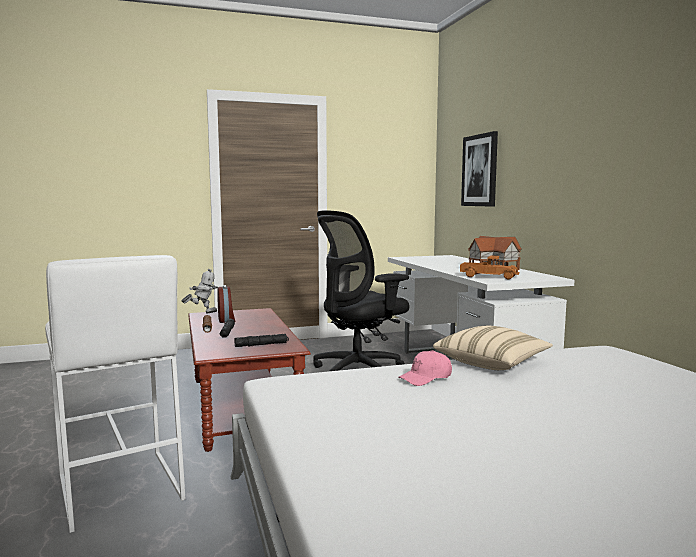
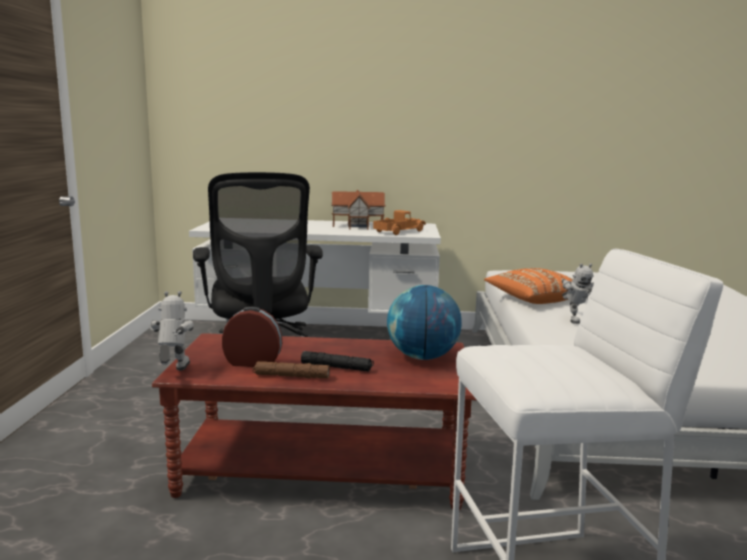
camera: 70 degrees left, 5 degrees up
black flashlight [234,334,289,347] -> globe [387,285,462,360]
pink cap [398,350,452,386] -> toy robot [561,263,594,324]
beige pillow [433,326,553,370] -> orange pillow [484,268,573,304]
picture [461,131,498,207] -> none

